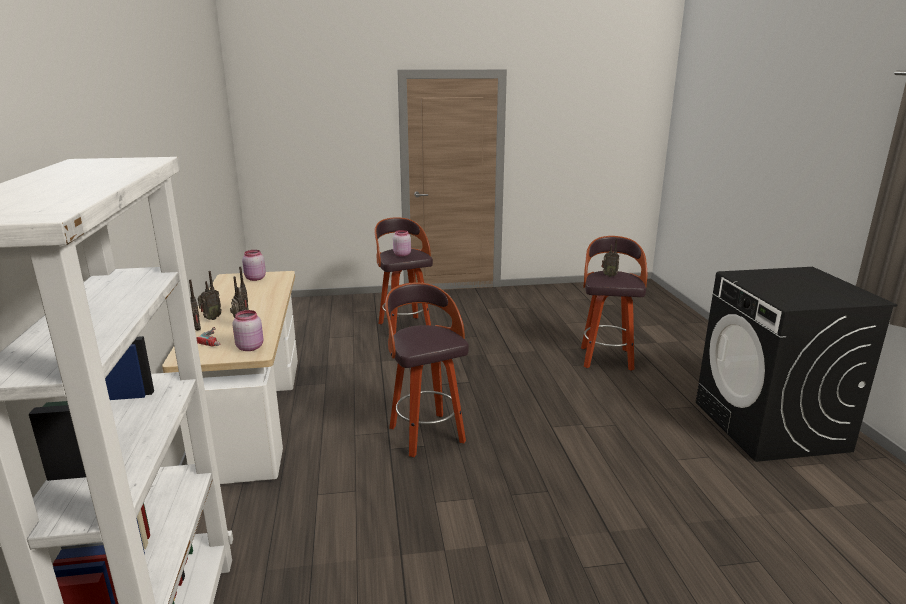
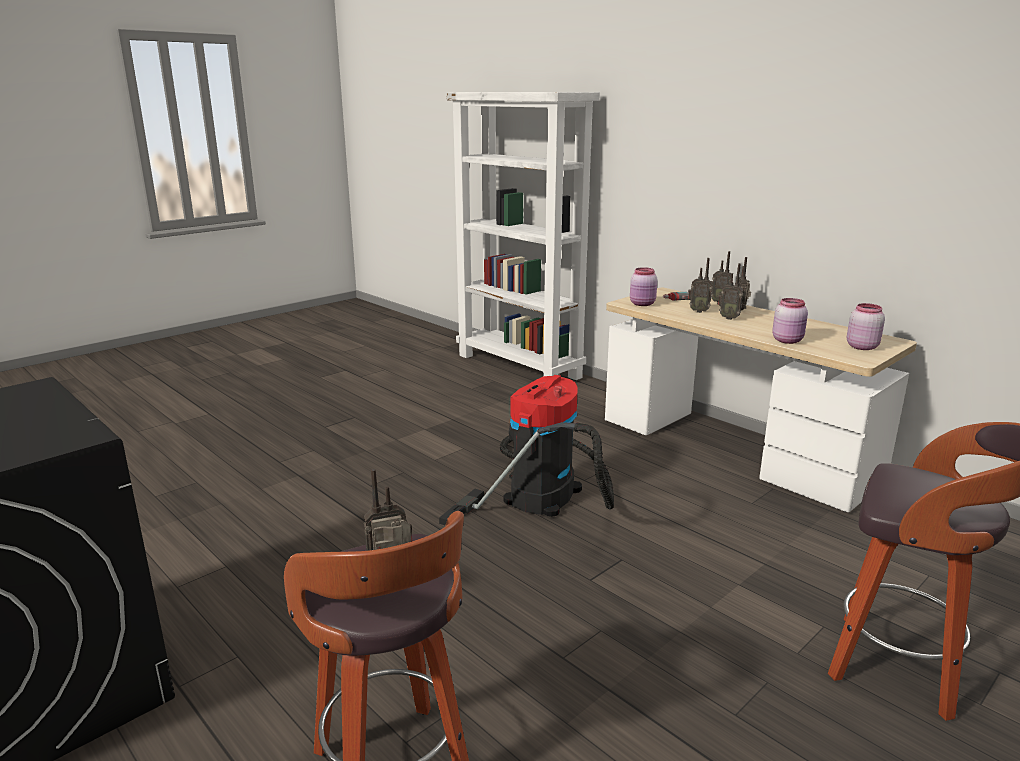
camera: 145 degrees right, 0 degrees up
stool [385,283,469,457] -> vacuum cleaner [439,375,614,526]
pink jar [393,230,411,257] -> pink jar moved to [772,298,808,344]

